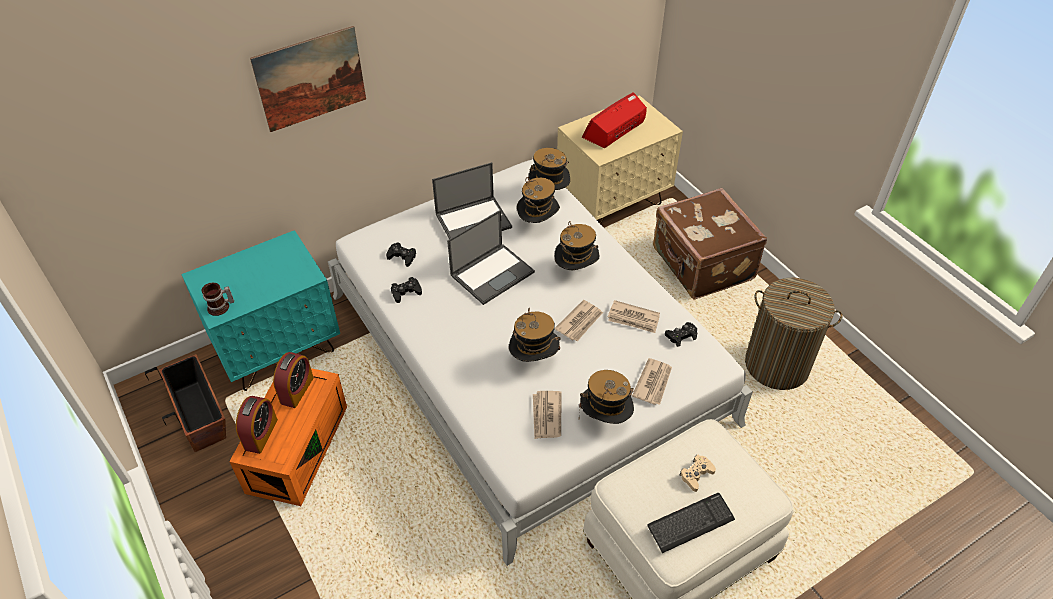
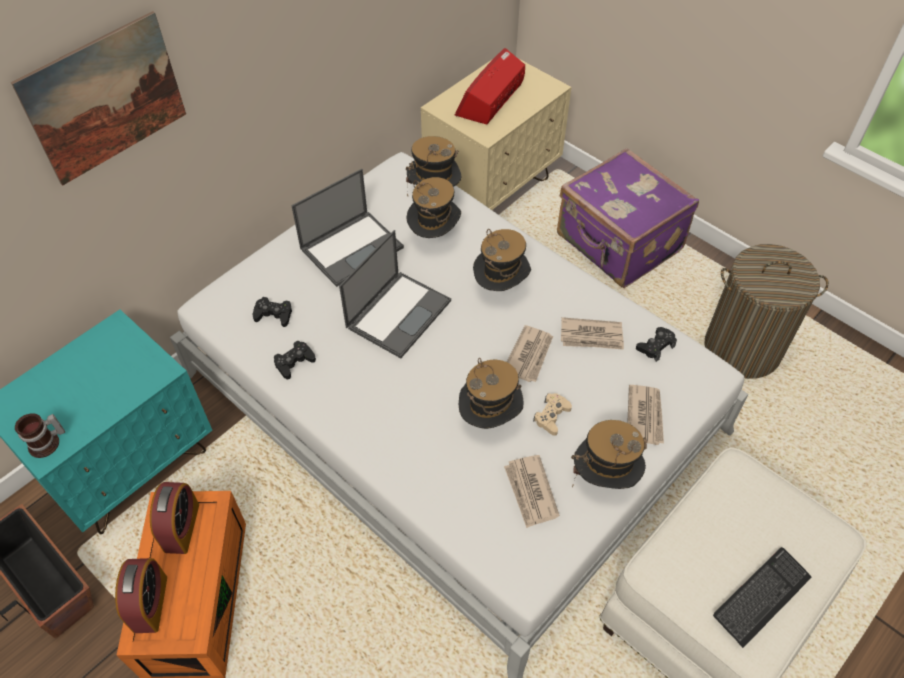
camera: 15 degrees left, 5 degrees up
brown suitcase [653,188,767,299] -> purple suitcase [557,148,699,288]
beige game controller [679,455,716,492] -> beige game controller moved to [533,393,572,436]

